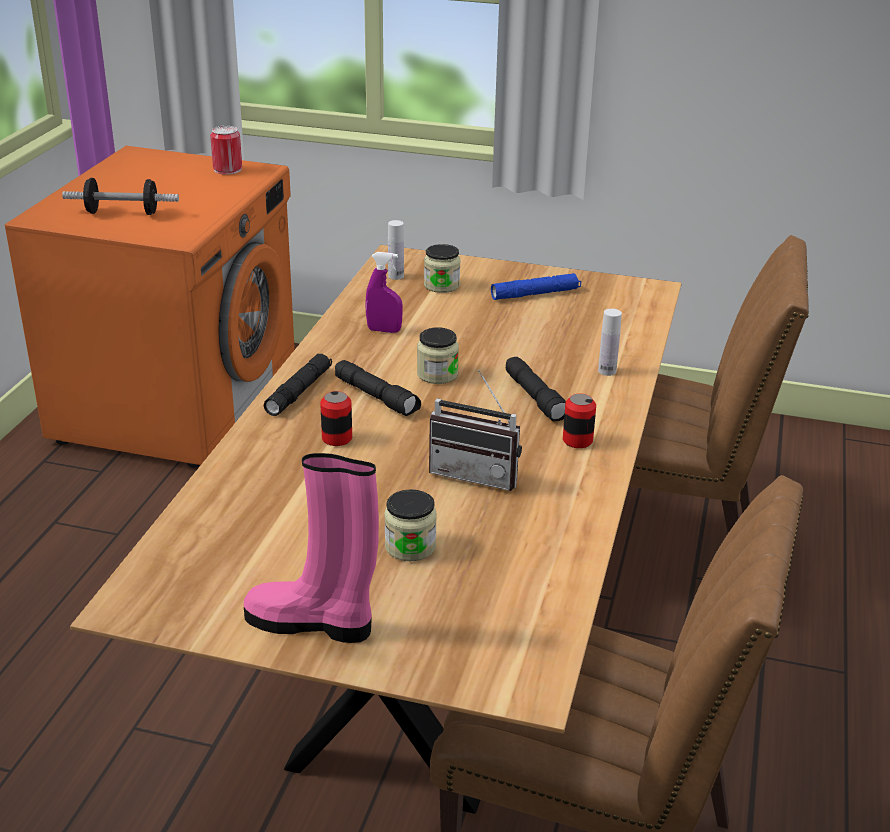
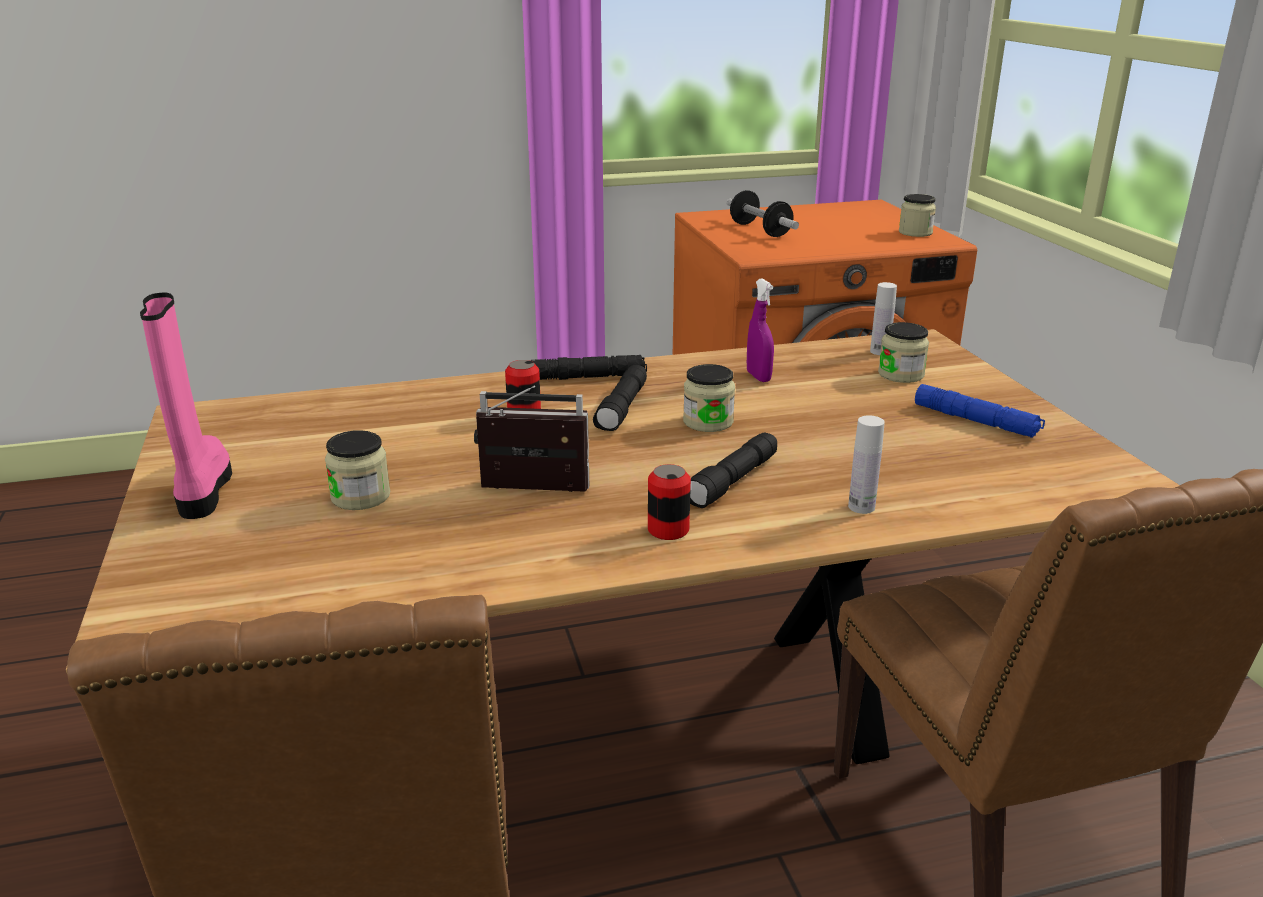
camera: 60 degrees right, 5 degrees down
can [210,126,242,175] -> jar [899,194,936,237]
radio [429,370,522,491] -> radio turned 105 degrees clockwise [474,386,589,492]

